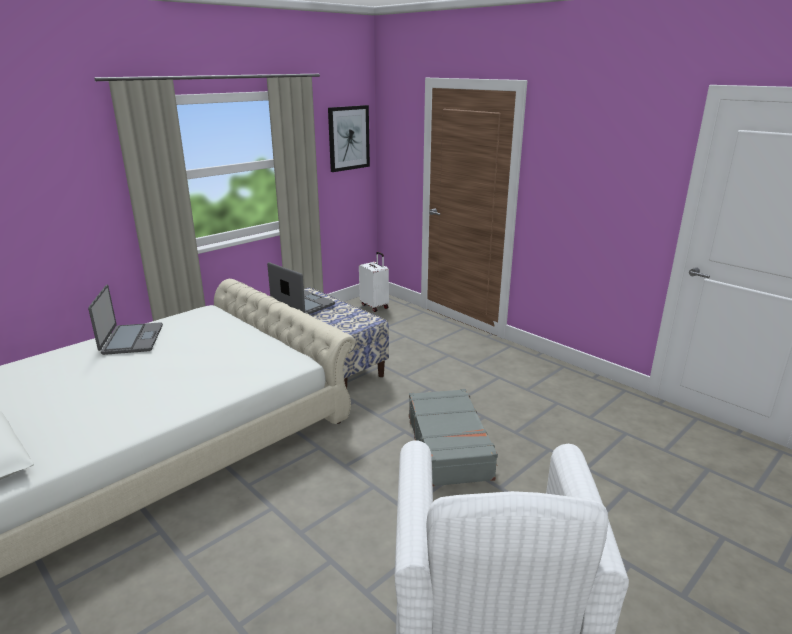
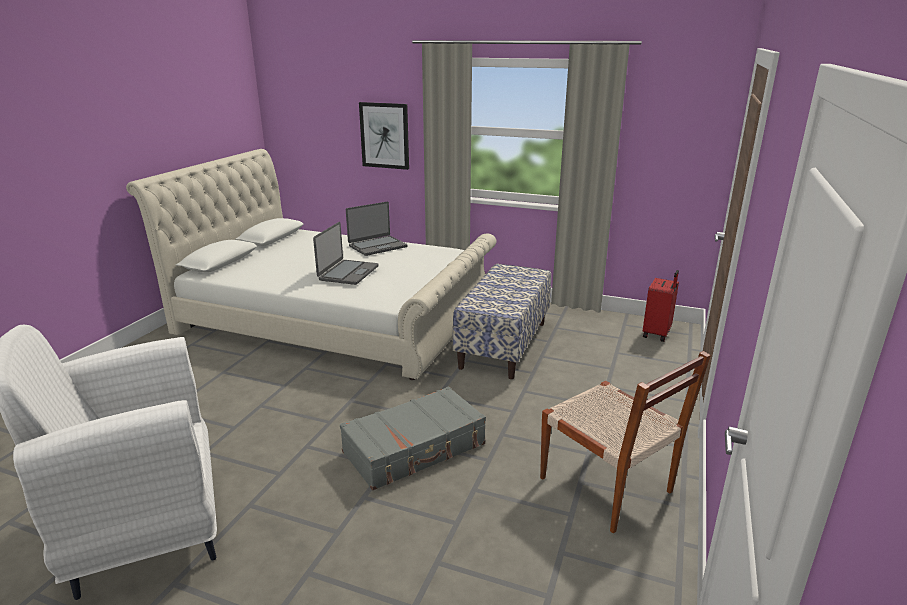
camera: 65 degrees right, 0 degrees up
laptop [267,262,335,314] -> laptop moved to [313,222,379,285]
picture [328,105,370,172] -> picture moved to [359,102,409,170]
white suitcase [359,252,389,312] -> red suitcase [643,270,679,342]
none -> chair [540,351,711,533]

